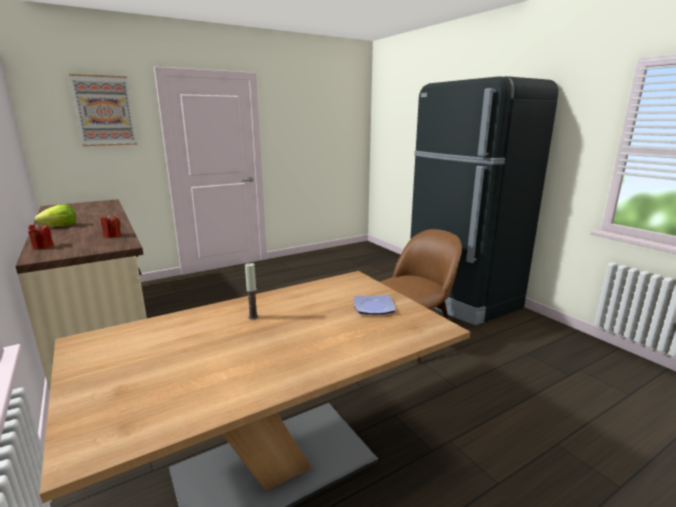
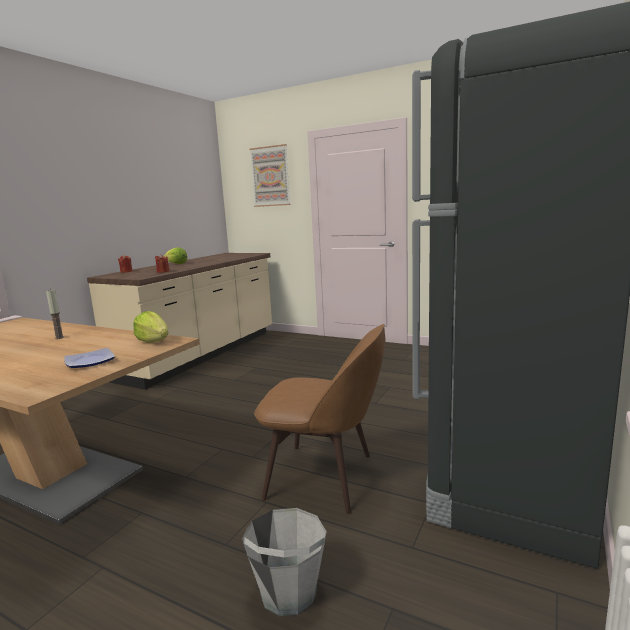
camera: 60 degrees right, 5 degrees down
none -> lettuce [133,311,168,343]
none -> grey bucket [242,508,327,616]

